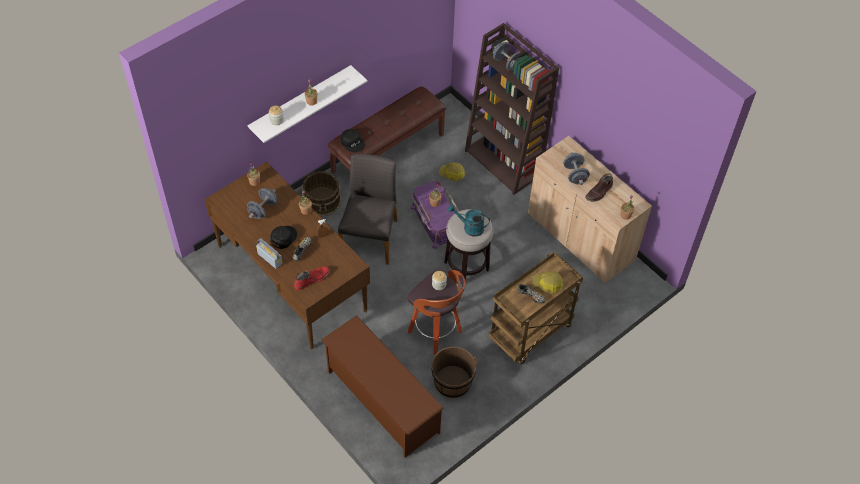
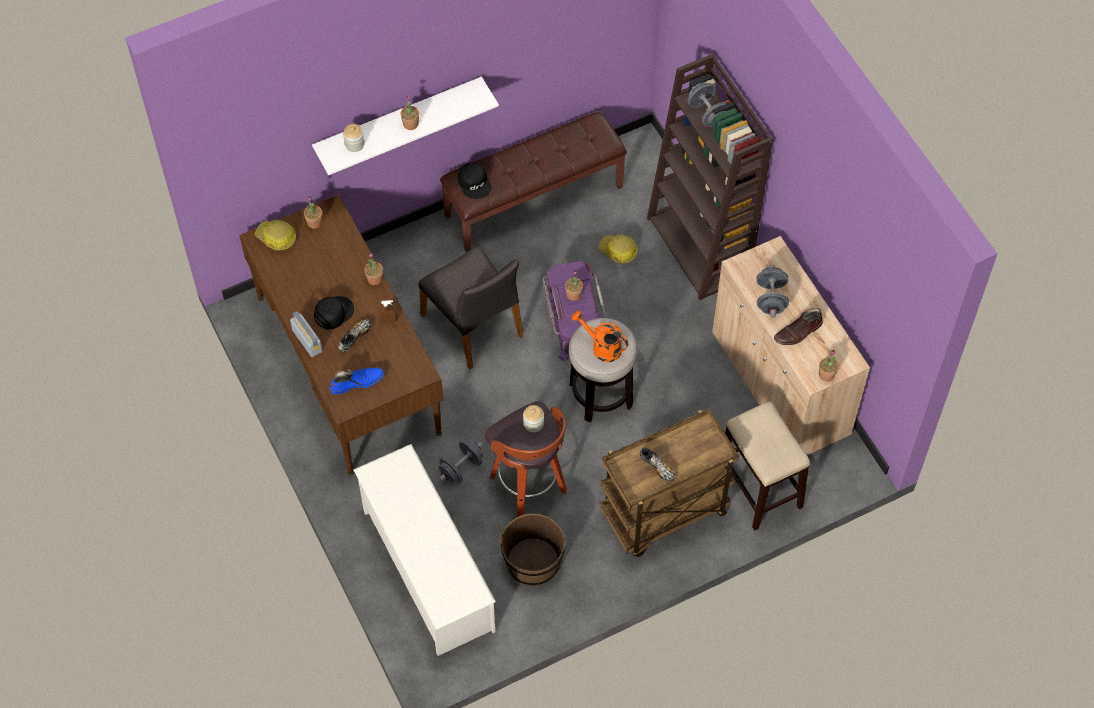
camera: 15 degrees right, 5 degrees up
grey dumbbell [247,188,277,219] -> grey dumbbell moved to [438,440,483,483]
red boot [294,266,330,290] -> blue boot [329,367,385,394]
brown bucket [302,171,341,217] -> none
brown shoe rack [322,315,444,457] -> white shoe rack [353,444,496,656]
grey chair [338,154,397,265] -> grey chair turned 120 degrees clockwise [419,246,524,369]
turquoise watering can [448,204,490,237] -> orange watering can [571,311,628,362]
hard hat [533,271,564,294] -> hard hat moved to [255,220,296,250]
none -> stool [725,402,810,530]

